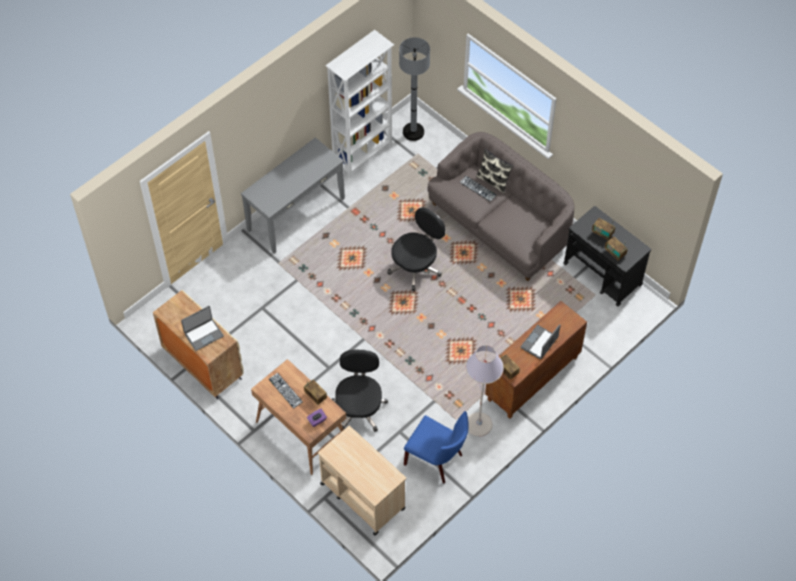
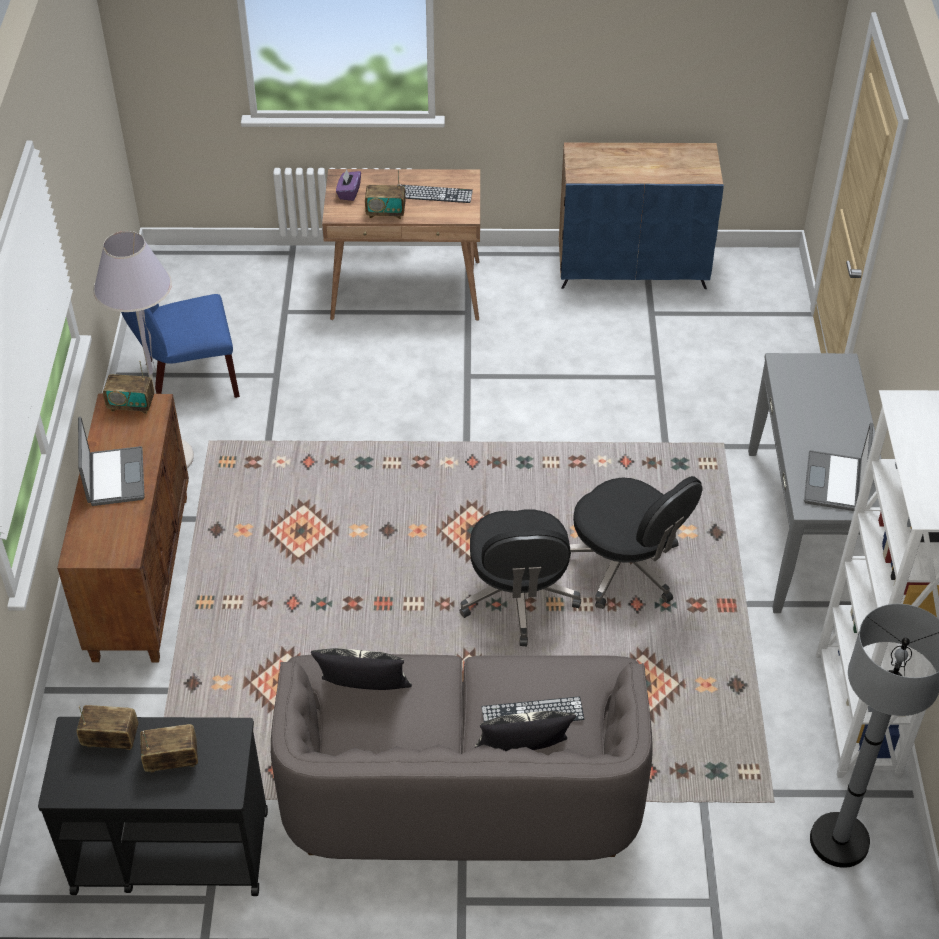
camera: 135 degrees right, 10 degrees down
beige cabinet [153,290,244,399] -> blue cabinet [559,143,724,289]
laptop [181,306,224,351] -> laptop moved to [804,423,873,511]
beige cart [318,426,406,535] -> none
black office chair [332,349,388,432] -> black office chair moved to [570,476,703,609]
none -> pillow [311,648,412,690]

